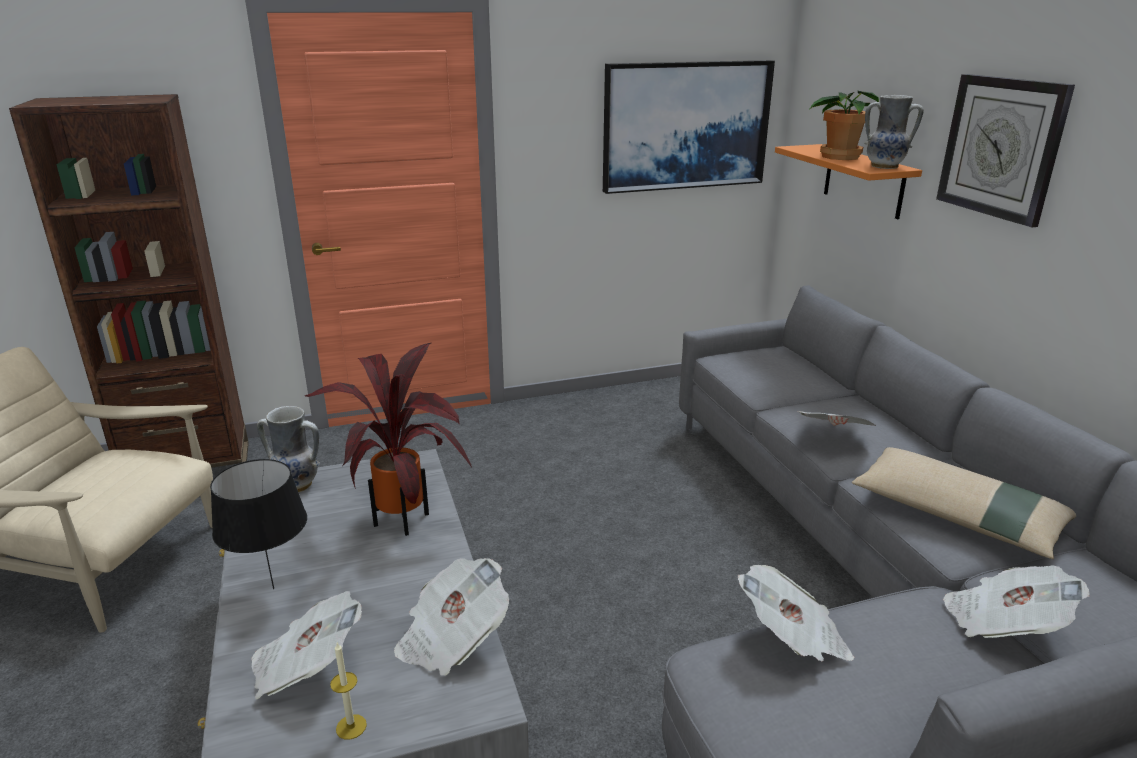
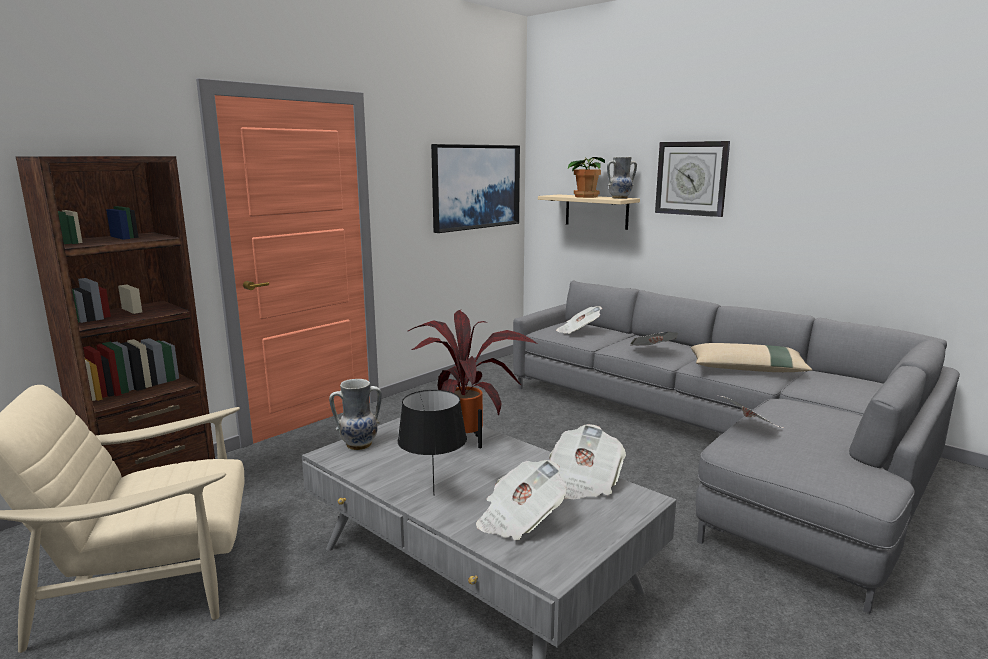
camera: 30 degrees left, 10 degrees down
candle [330,643,367,740] -> none
orange shelf [775,144,922,219] -> beige shelf [538,194,640,230]
newspaper [943,566,1090,638] -> newspaper moved to [556,306,602,334]

